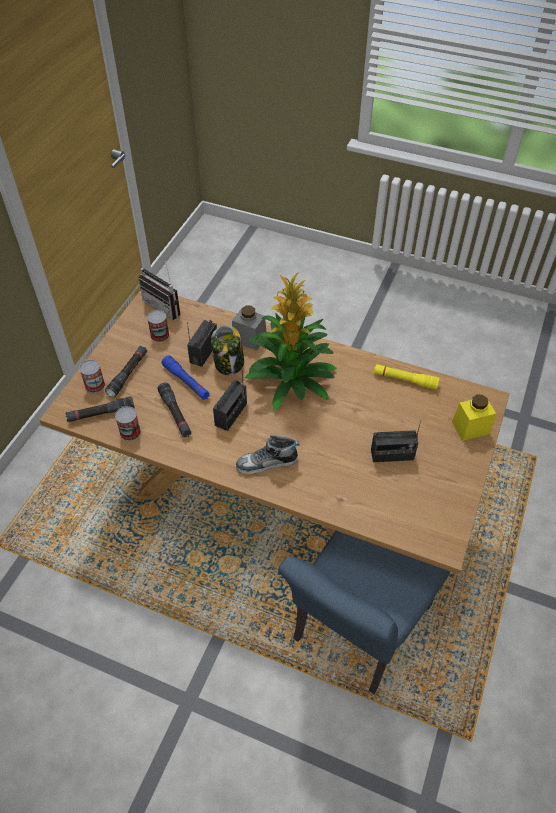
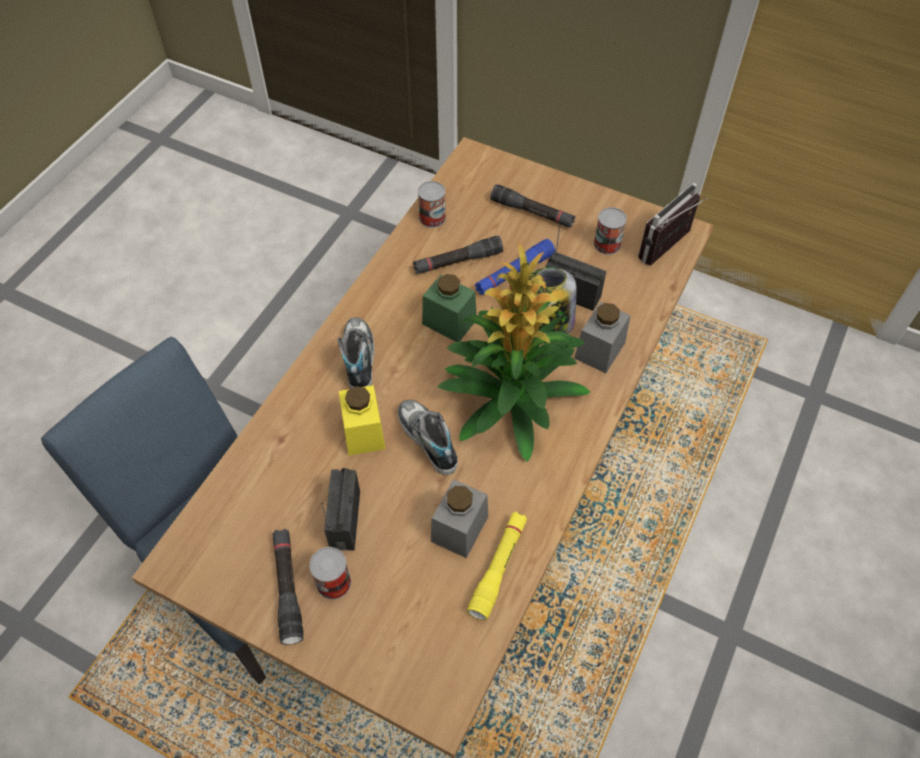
camera: 95 degrees right, 5 degrees up
black flashlight [65,397,135,422] -> black flashlight moved to [273,529,304,645]
can [79,360,105,393] -> can moved to [309,547,351,599]
radio [213,365,247,431] -> green jar [422,274,477,342]
yellow jar [452,394,496,441] -> yellow jar moved to [339,385,386,456]
none -> shoe [398,400,458,475]
none -> grey jar [431,479,488,558]

